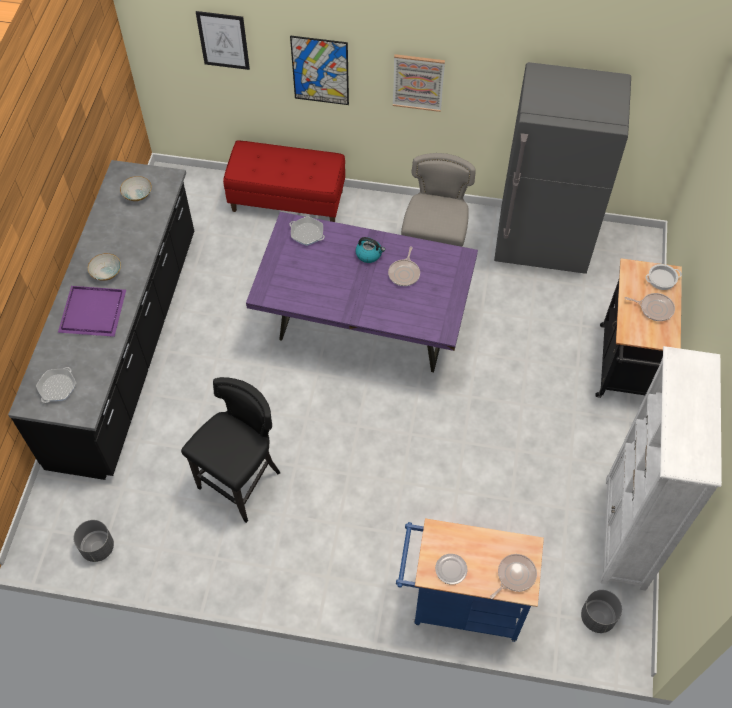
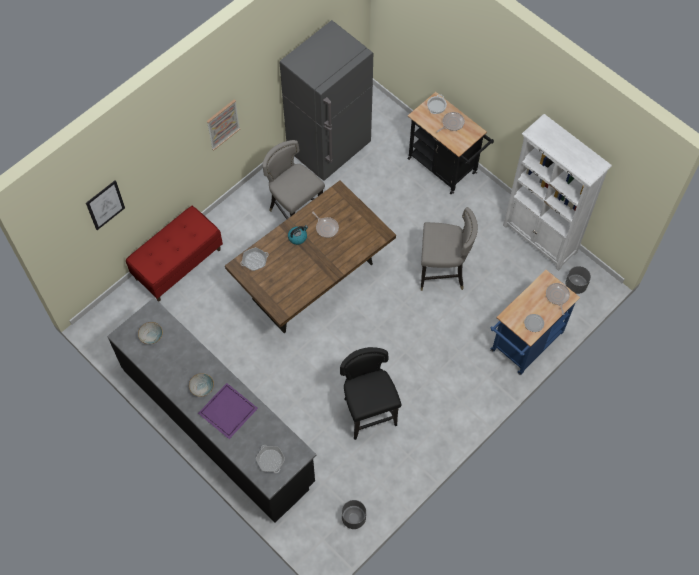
camera: 55 degrees left, 5 degrees up
purple dining table [246,212,478,372] -> brown dining table [225,180,396,333]
picture [290,35,349,105] -> none
none -> grey stool [421,207,478,291]

